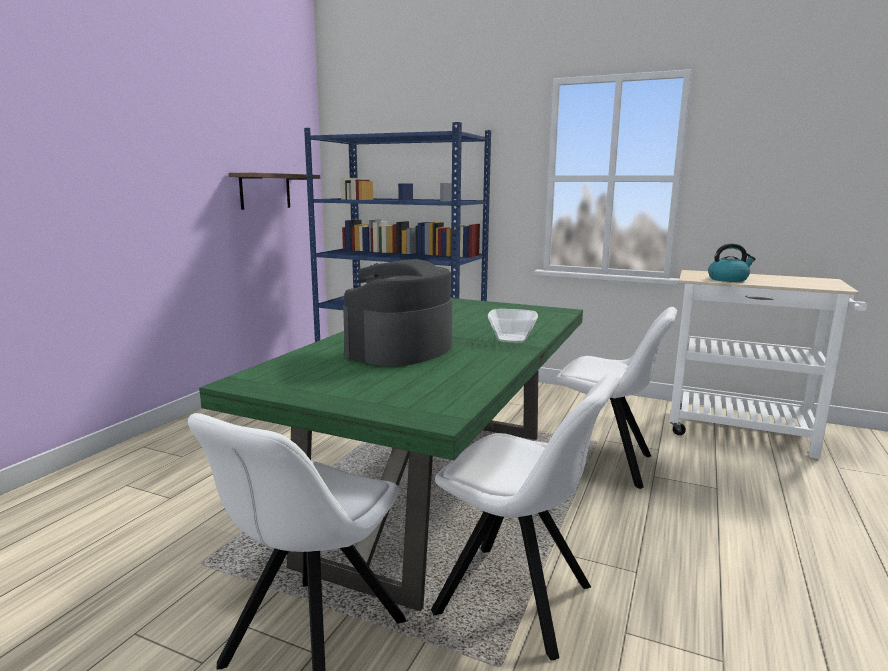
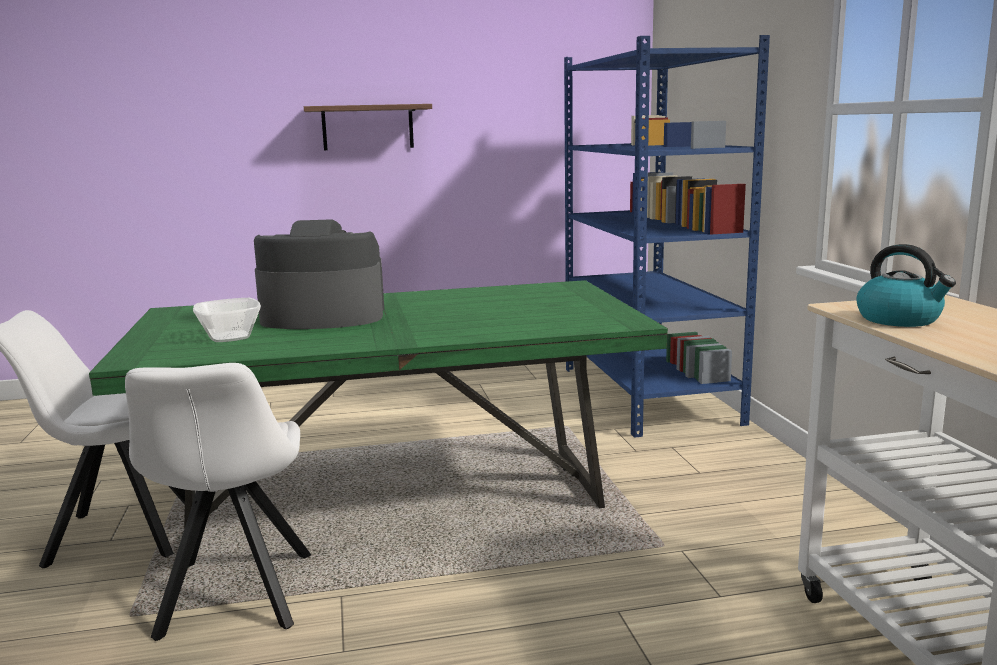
camera: 55 degrees right, 0 degrees up
shelf [229,173,320,210] -> shelf moved to [304,104,432,150]
bowl [488,309,538,343] -> bowl moved to [193,298,261,342]
white chair [555,307,677,489] -> none

